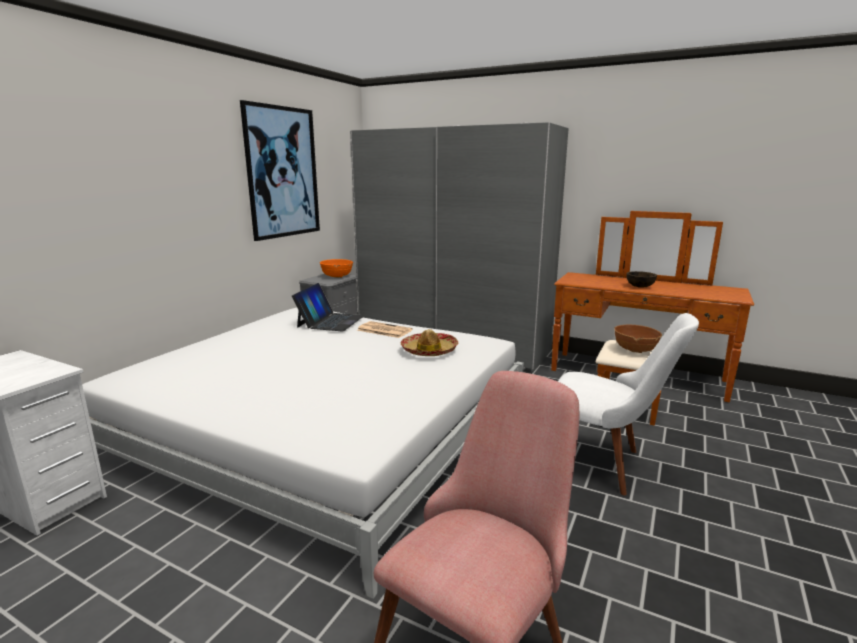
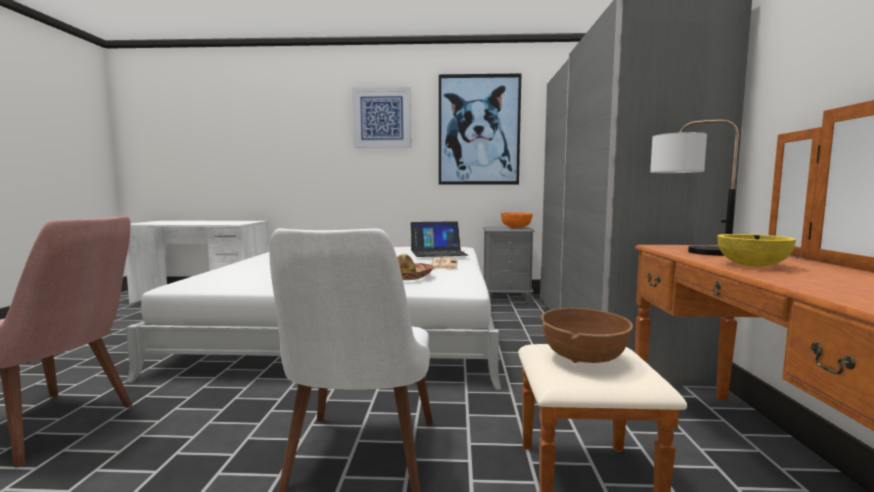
camera: 65 degrees right, 10 degrees down
brown bowl [627,271,657,288] -> yellow bowl [717,234,796,267]
none -> picture [352,87,411,148]
none -> table lamp [650,120,739,256]

